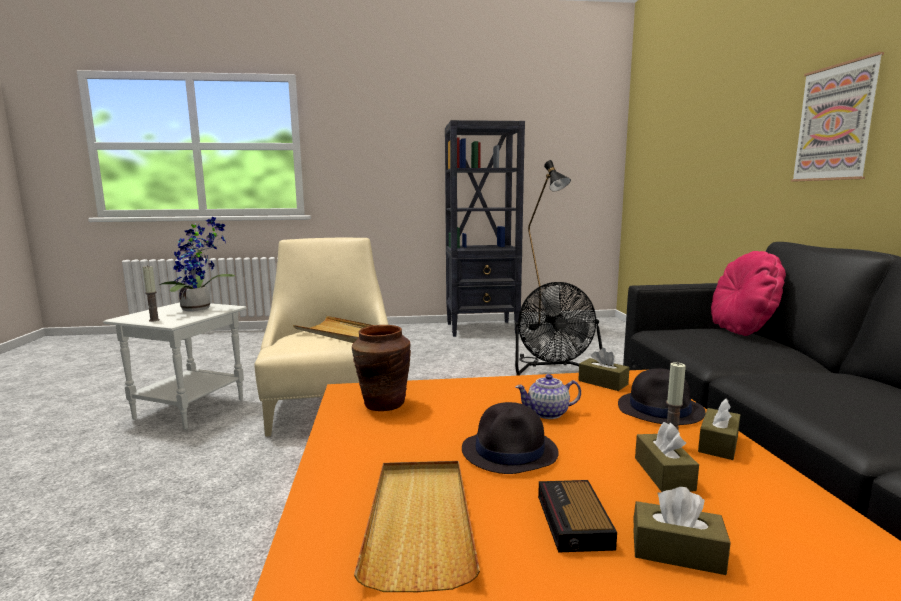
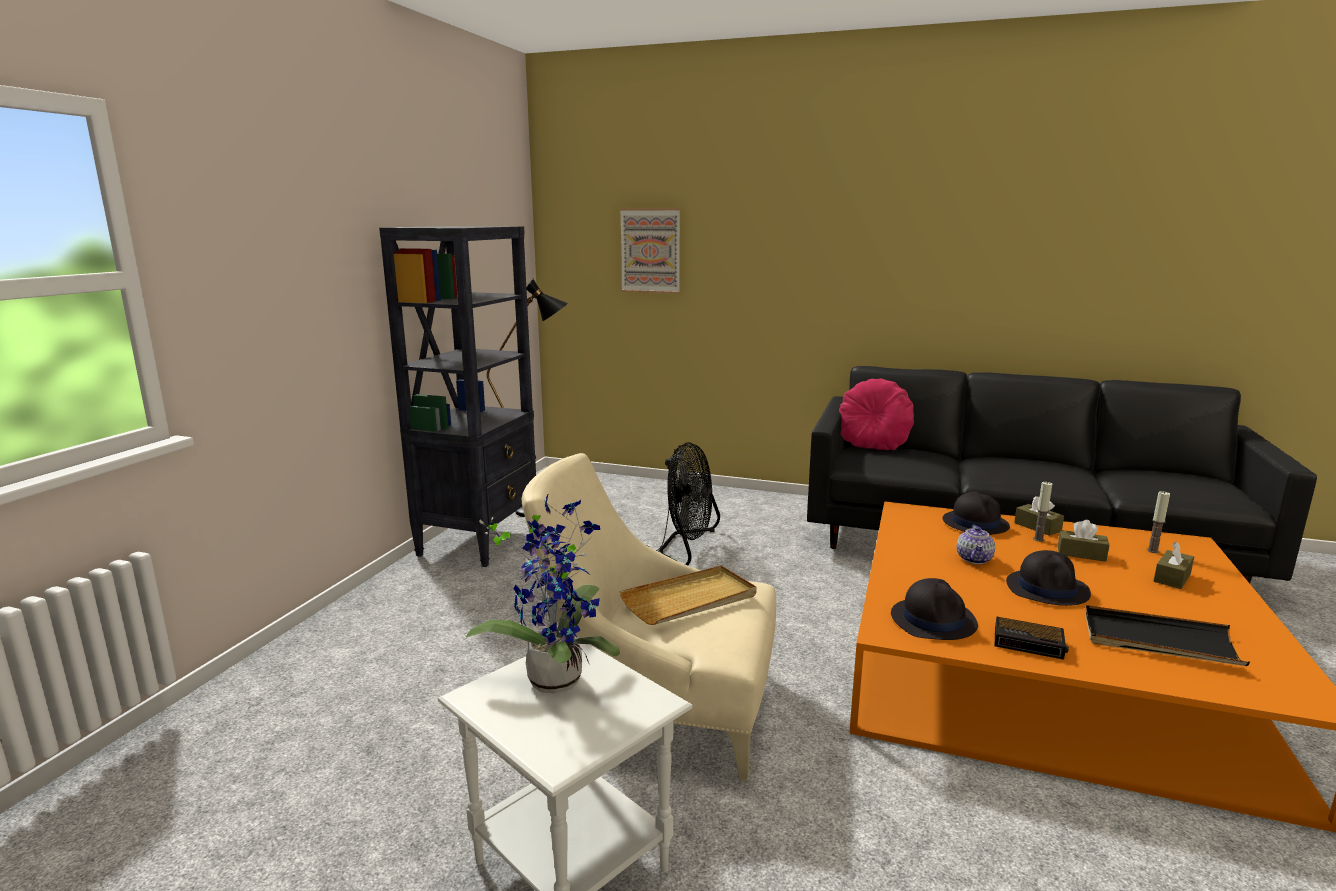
camera: 65 degrees left, 5 degrees up
candle [143,265,160,322] -> candle moved to [1147,491,1170,553]
brown vase [352,325,411,411] -> black hat [891,578,978,640]
beige tray [354,461,480,592] -> black tray [1085,605,1250,666]
alarm clock [538,480,617,552] -> alarm clock moved to [995,617,1069,660]
brown tissue box [578,348,630,391] -> none
picture [791,52,884,181] -> picture moved to [620,208,680,294]

